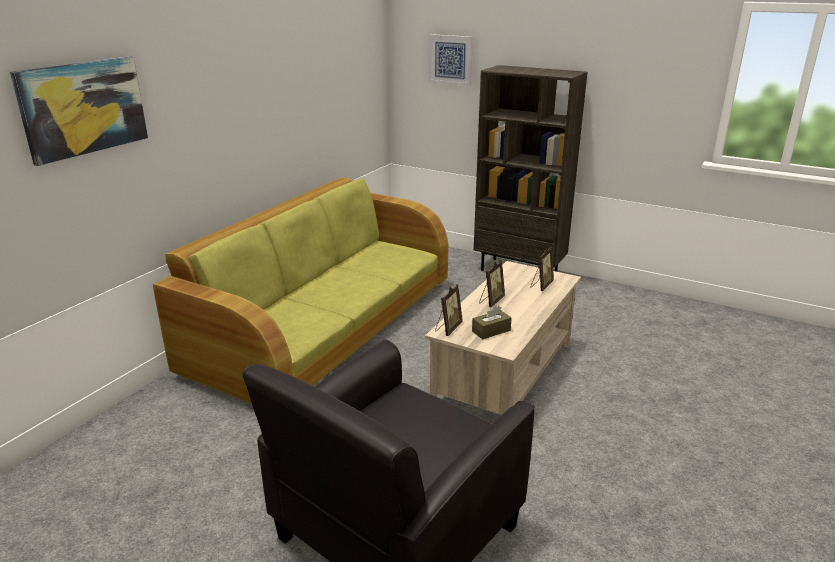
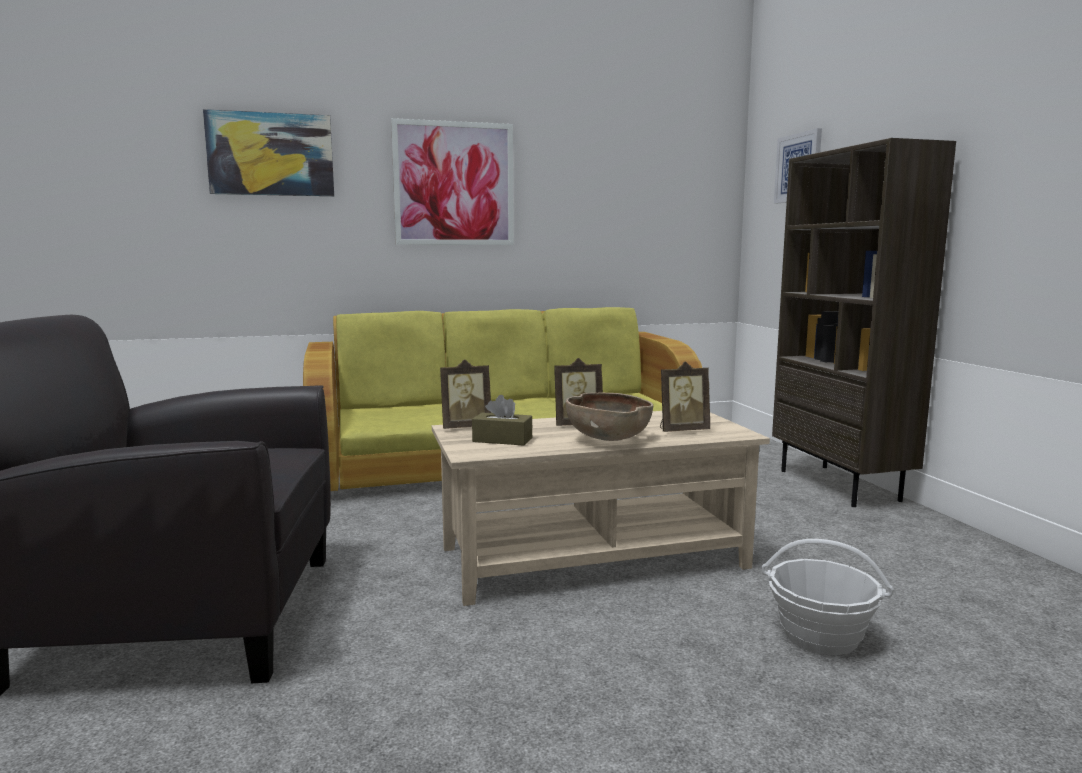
camera: 45 degrees right, 15 degrees down
none -> picture [391,118,514,245]
none -> brown bowl [566,392,653,441]
none -> basket [762,539,894,656]

